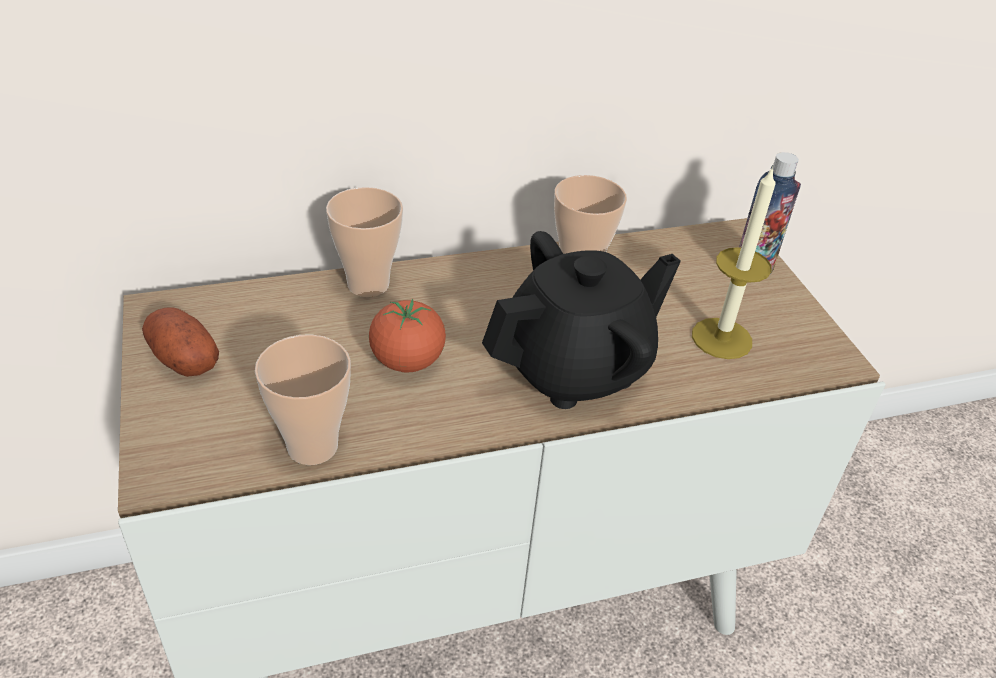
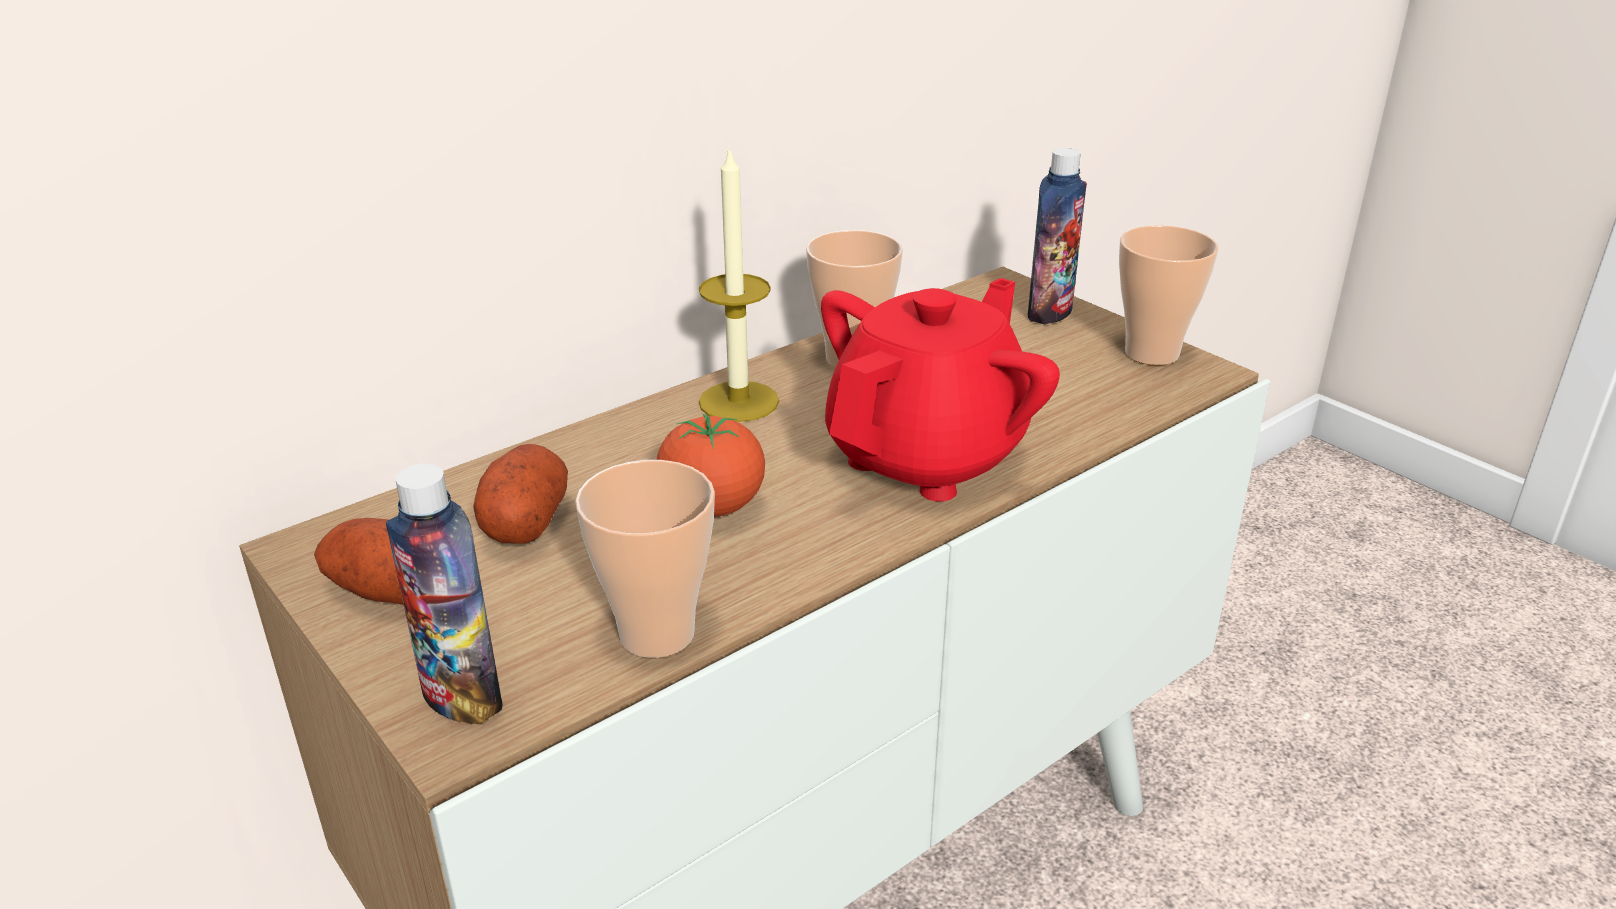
camera: 20 degrees left, 10 degrees down
cup [326,187,403,297] -> cup moved to [1119,225,1219,365]
black teapot [482,231,681,409] -> red teapot [821,278,1060,502]
candle [692,166,776,359] -> candle moved to [699,146,779,422]
none -> bottle [386,464,502,725]
none -> potato [473,444,568,544]

